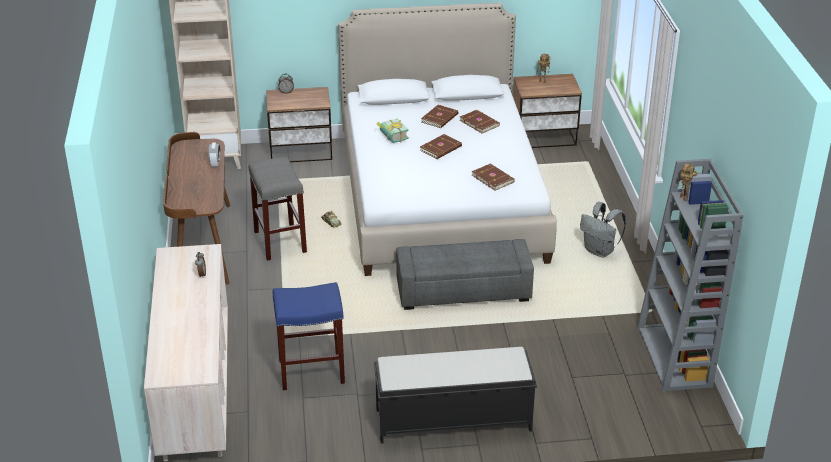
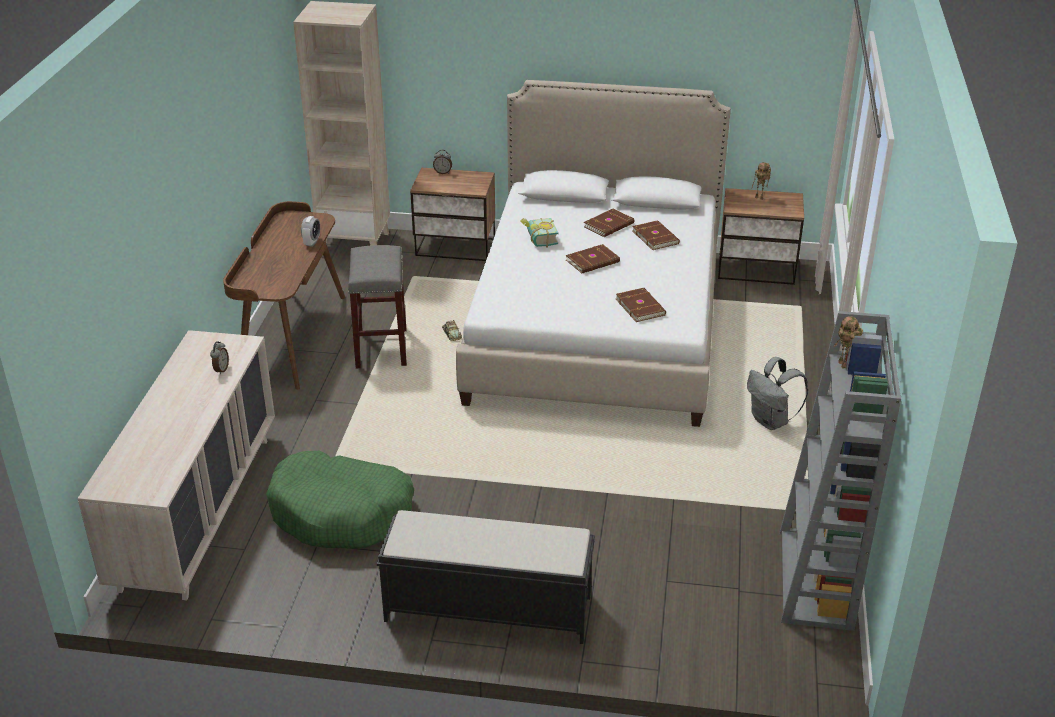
camera: 15 degrees right, 0 degrees up
blue stool [273,282,345,390] -> green dog bed [266,451,414,548]
grey ottoman [396,239,534,310] -> none

